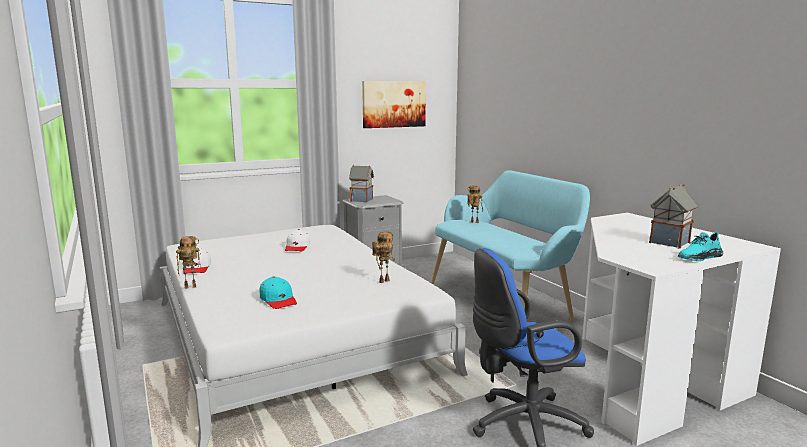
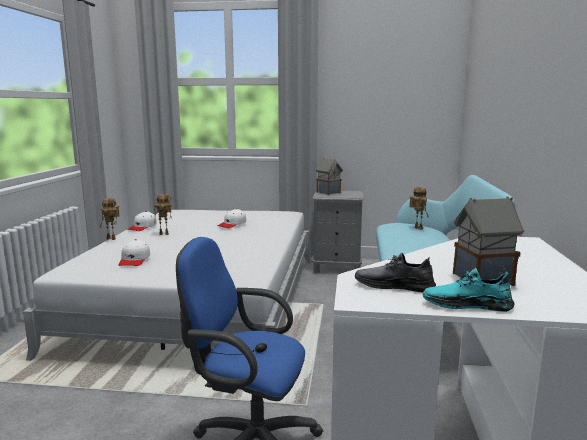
camera: 35 degrees right, 0 degrees up
turquoise cap [260,276,297,309] -> white cap [119,239,150,266]
picture [362,81,426,128] -> none
toy robot [372,232,395,283] -> toy robot moved to [154,194,172,235]
none -> grey shoe [355,253,436,292]

